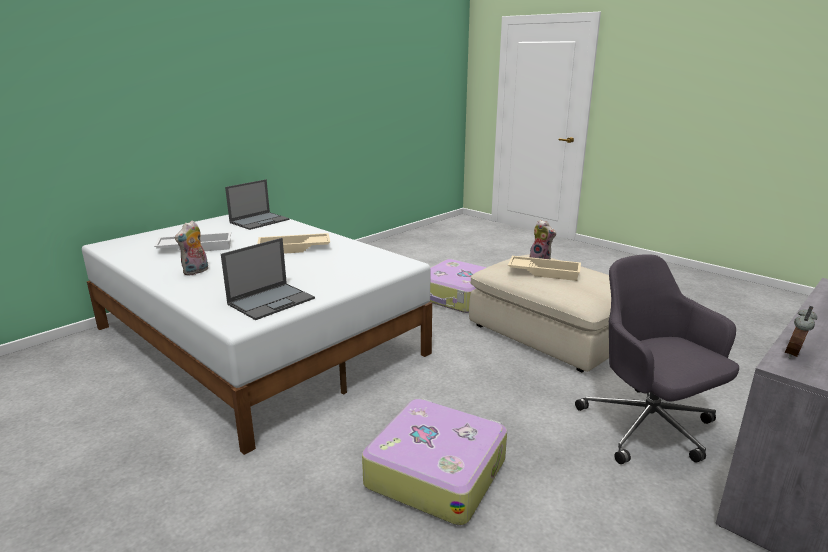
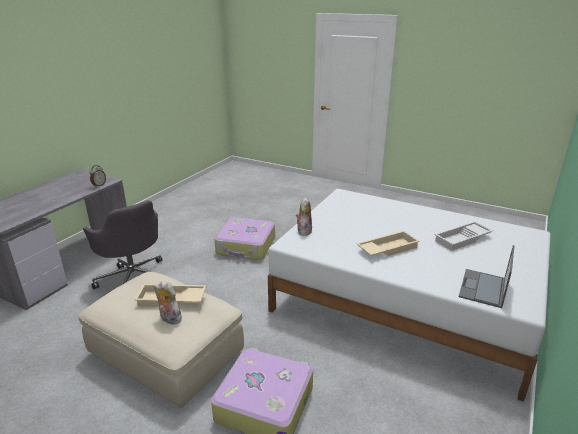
camera: 165 degrees right, 5 degrees up
plush toy [175,221,208,276] -> plush toy moved to [296,197,312,236]
laptop [221,238,315,320] -> none

